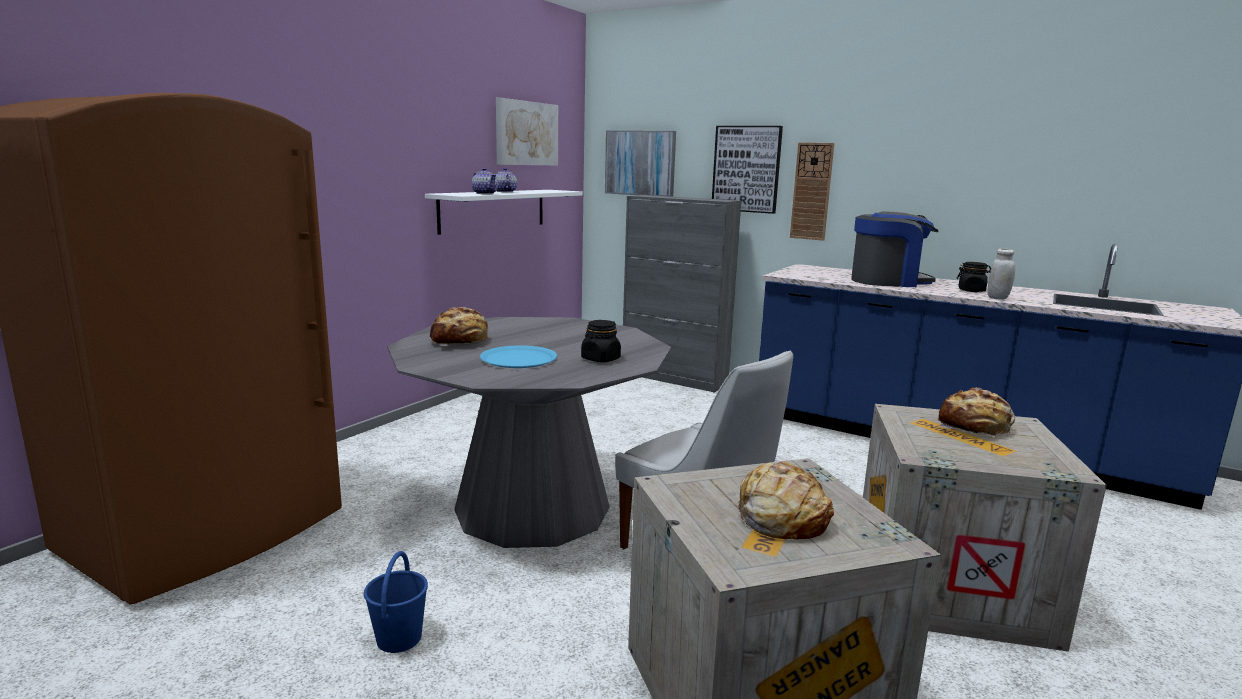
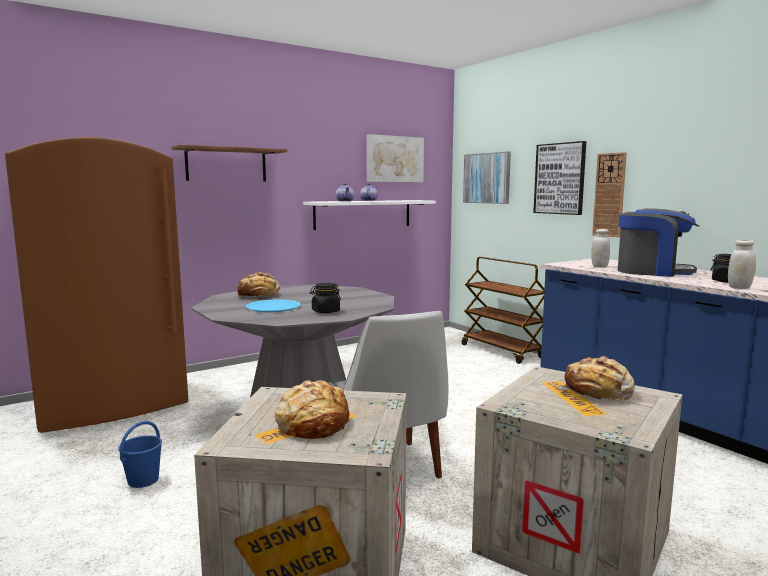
camera: 25 degrees right, 5 degrees down
grey cabinet [623,195,741,393] -> brown cart [462,257,545,364]
none -> brown shelf [171,145,287,182]
none -> white jar [591,229,610,268]

